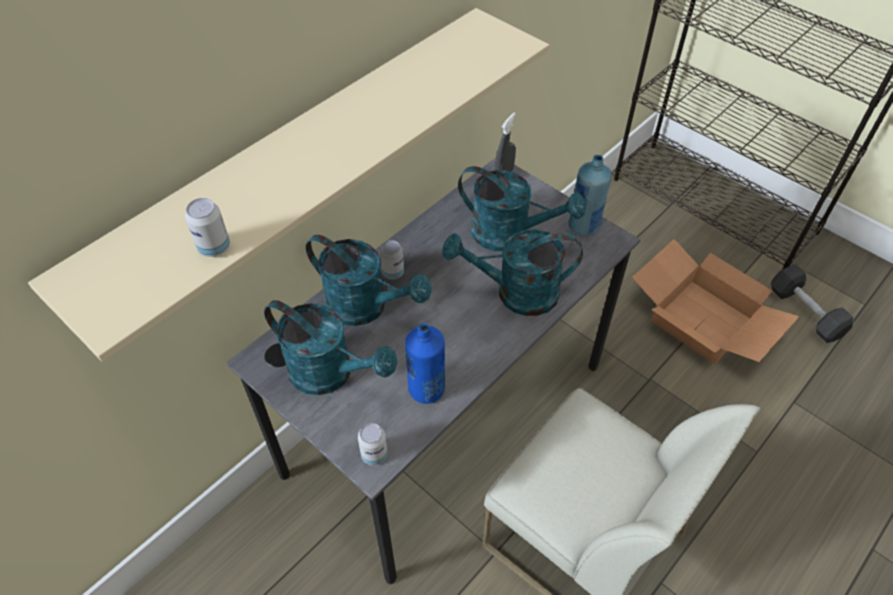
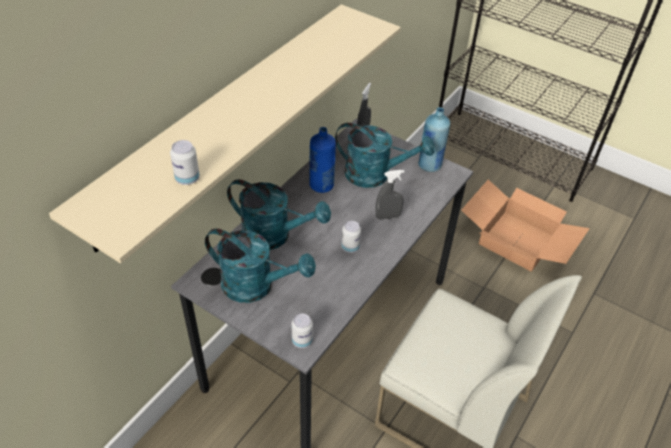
camera: 10 degrees left, 5 degrees down
can [380,240,404,279] -> can moved to [341,221,361,253]
blue bottle [405,323,445,404] -> blue bottle moved to [309,127,336,193]
turquoise watering can [442,229,583,316] -> grey spray bottle [376,170,404,220]
black dumbbell [771,264,853,343] -> none

